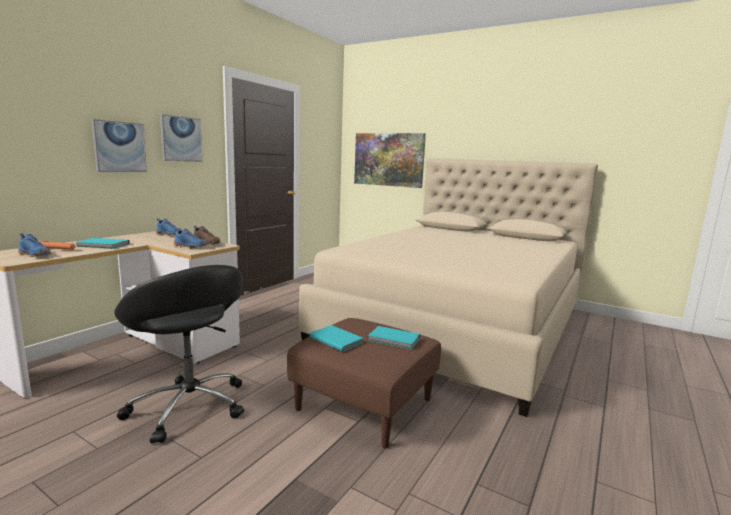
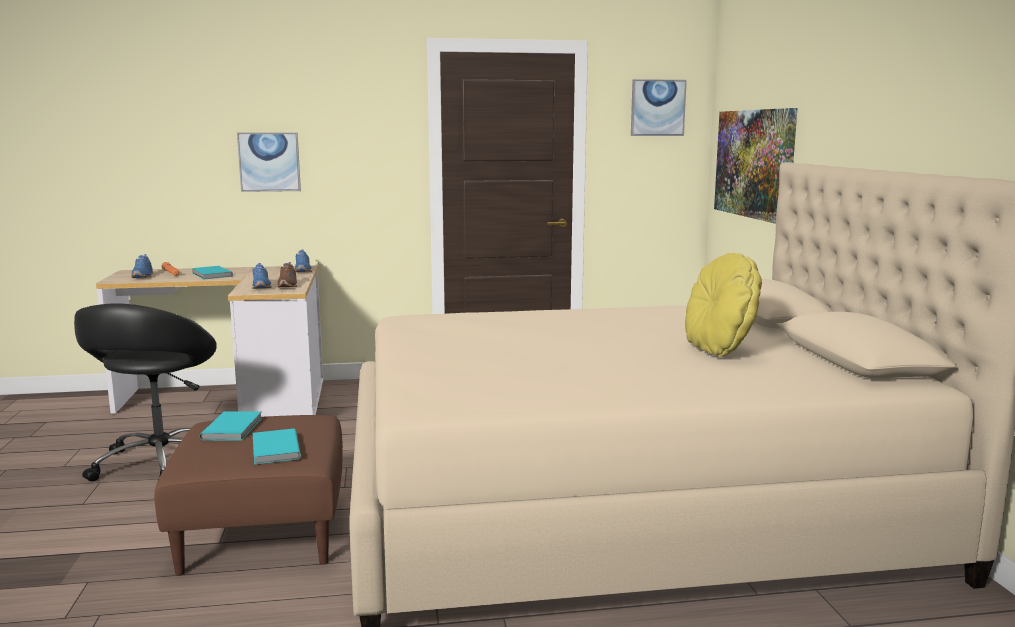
camera: 50 degrees right, 0 degrees up
picture [160,114,202,162] -> picture moved to [631,79,687,136]
none -> yellow pillow [685,253,762,357]

